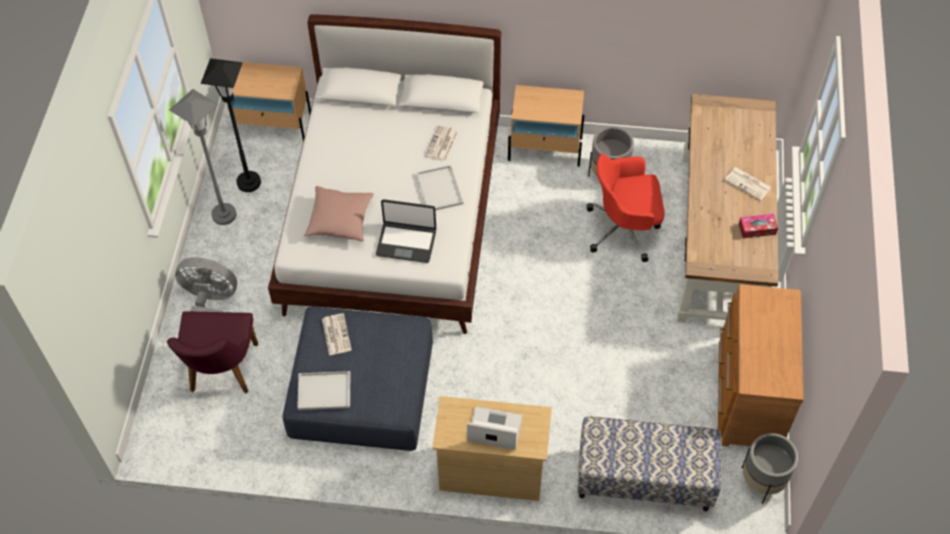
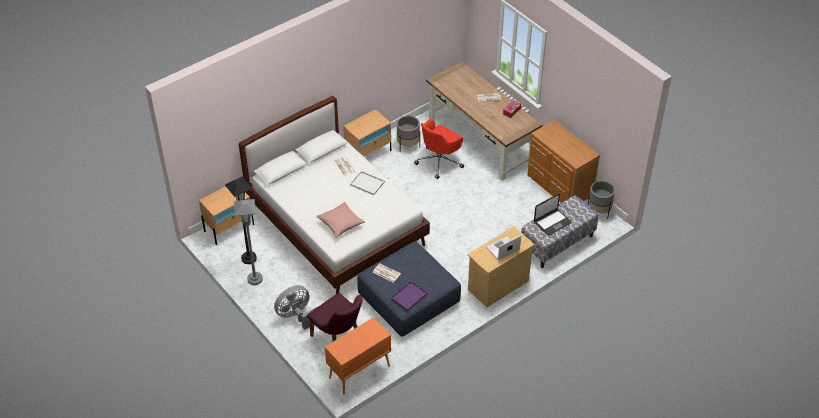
camera: 45 degrees left, 10 degrees down
white tray [297,371,350,410] -> purple tray [391,281,428,311]
laptop [376,199,436,263] -> laptop moved to [534,194,572,236]
none -> orange cabinet [325,317,391,395]

